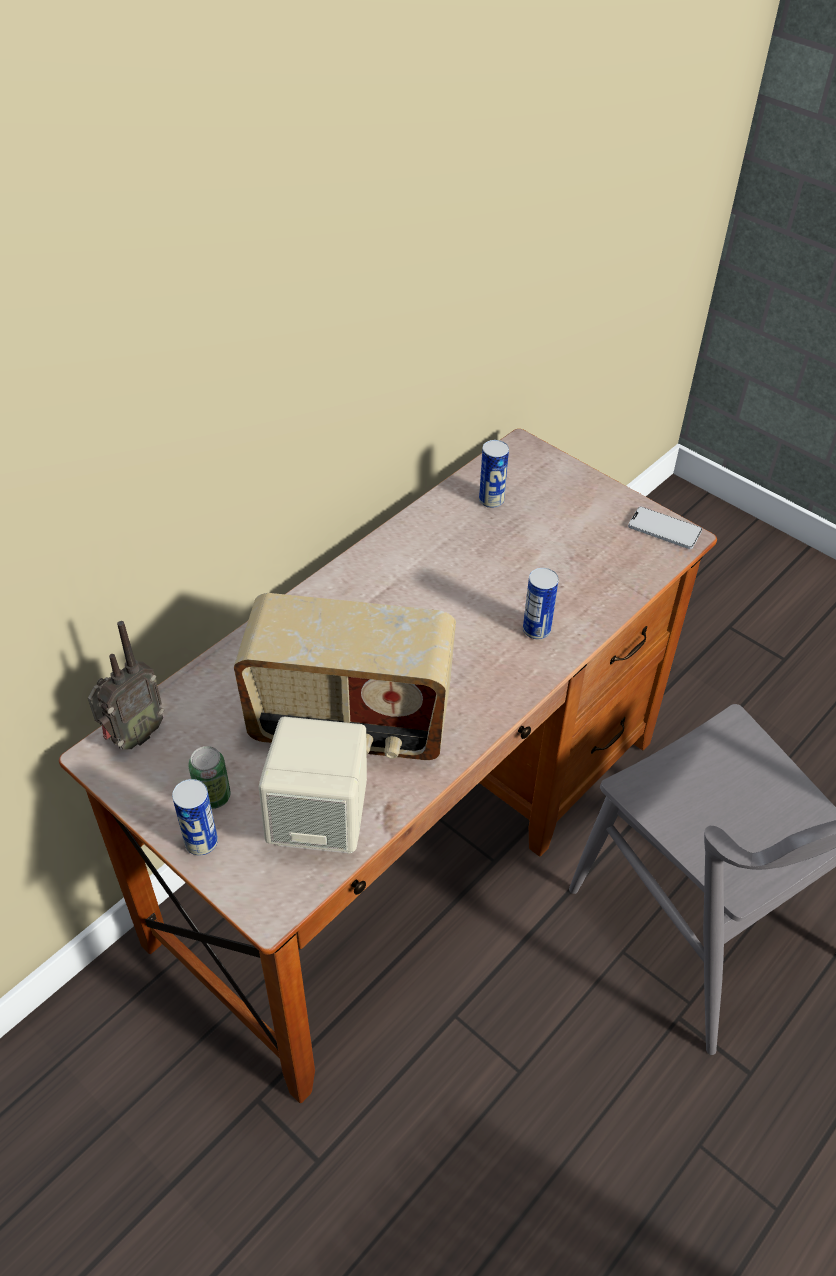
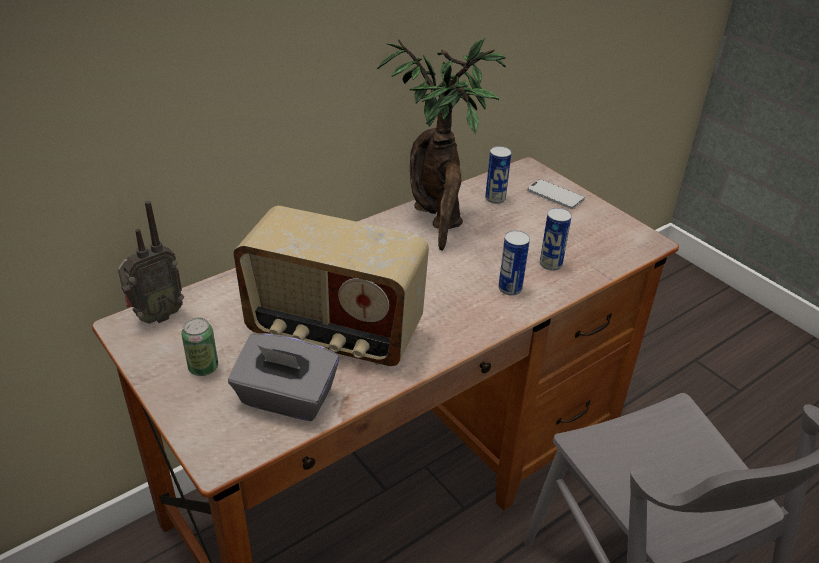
camera: 10 degrees right, 10 degrees down
can [172,779,218,856] -> can moved to [540,208,572,271]
beige speaker [259,717,367,854] -> grey tissue box [228,333,339,421]
phone [628,507,702,549] -> phone moved to [527,179,585,209]
none -> potted plant [377,38,506,251]

